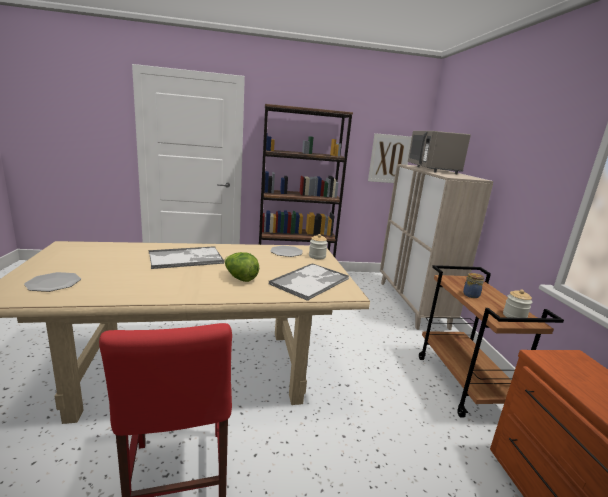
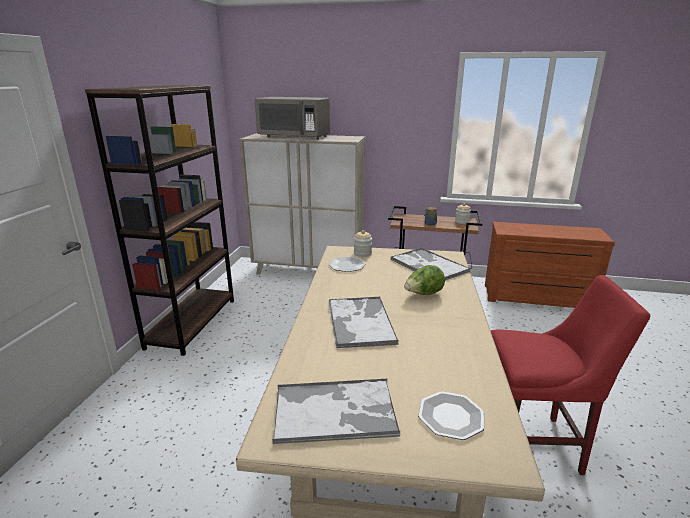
camera: 70 degrees left, 5 degrees up
picture [368,133,412,183] -> none
none -> tray [272,379,400,444]

